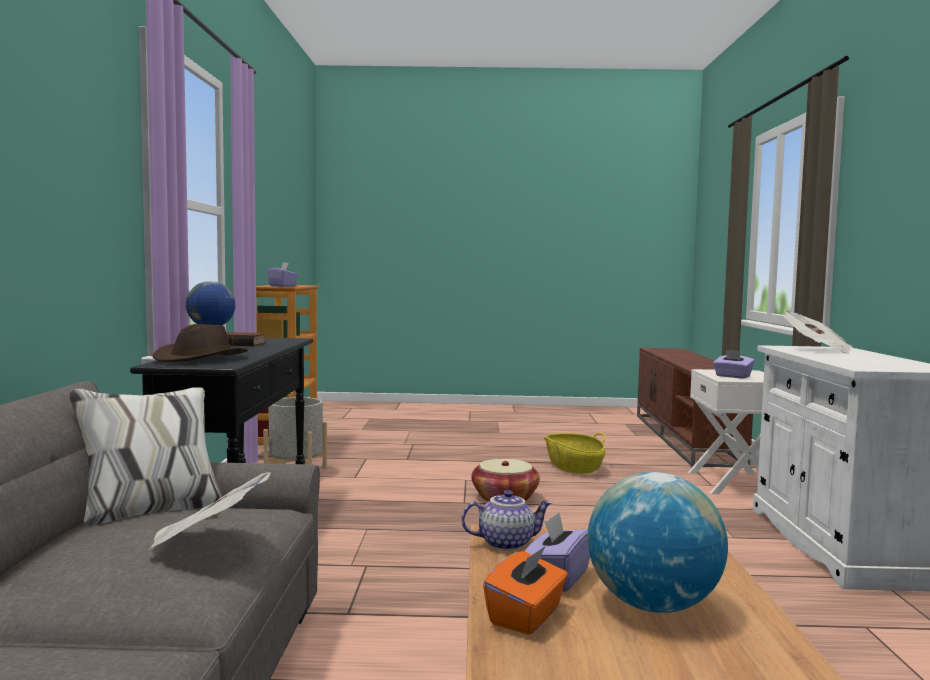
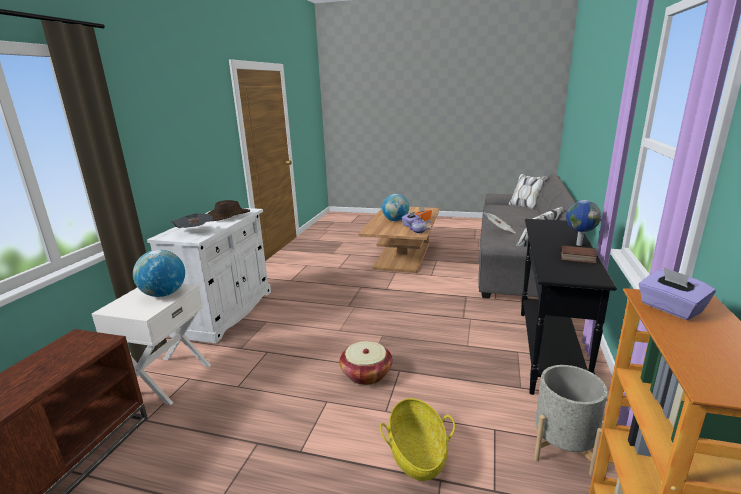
camera: 165 degrees left, 15 degrees up
brown hat [153,324,248,362] -> brown hat moved to [208,200,251,221]
basket [544,433,606,474] -> basket moved to [380,398,455,481]
purple tissue box [713,350,755,379] -> globe [133,250,185,297]

